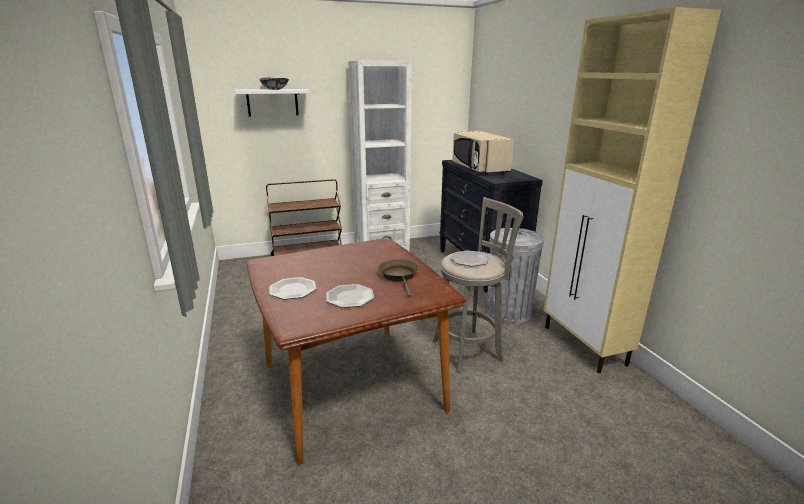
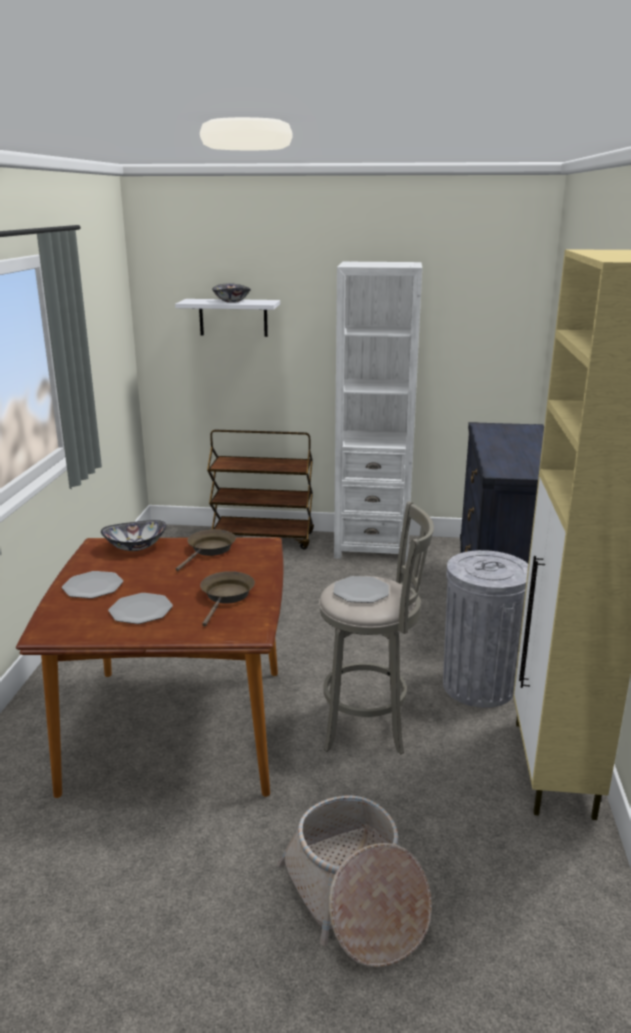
camera: 25 degrees right, 0 degrees up
beige microwave [452,131,514,175] -> none
none -> bowl [101,520,167,551]
none -> brown frying pan [175,529,236,571]
none -> basket [278,796,432,968]

